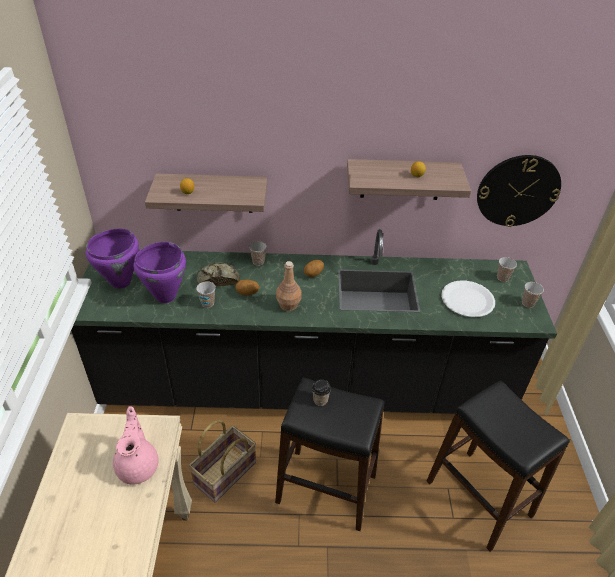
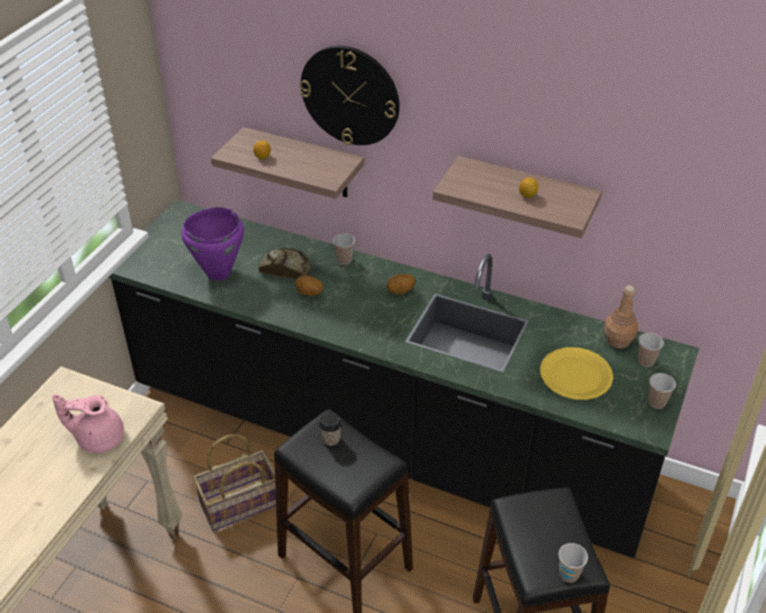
camera: 25 degrees right, 0 degrees up
purple cooking pot [85,229,139,289] -> none
pink teapot [113,406,159,485] -> pink teapot turned 105 degrees counterclockwise [52,394,124,453]
cup [196,281,216,308] -> cup moved to [559,543,588,583]
brown bottle [276,261,302,311] -> brown bottle moved to [604,285,638,349]
white plate [441,281,495,317] -> yellow plate [540,347,613,400]
wall clock [477,155,561,227] -> wall clock moved to [300,46,400,145]

